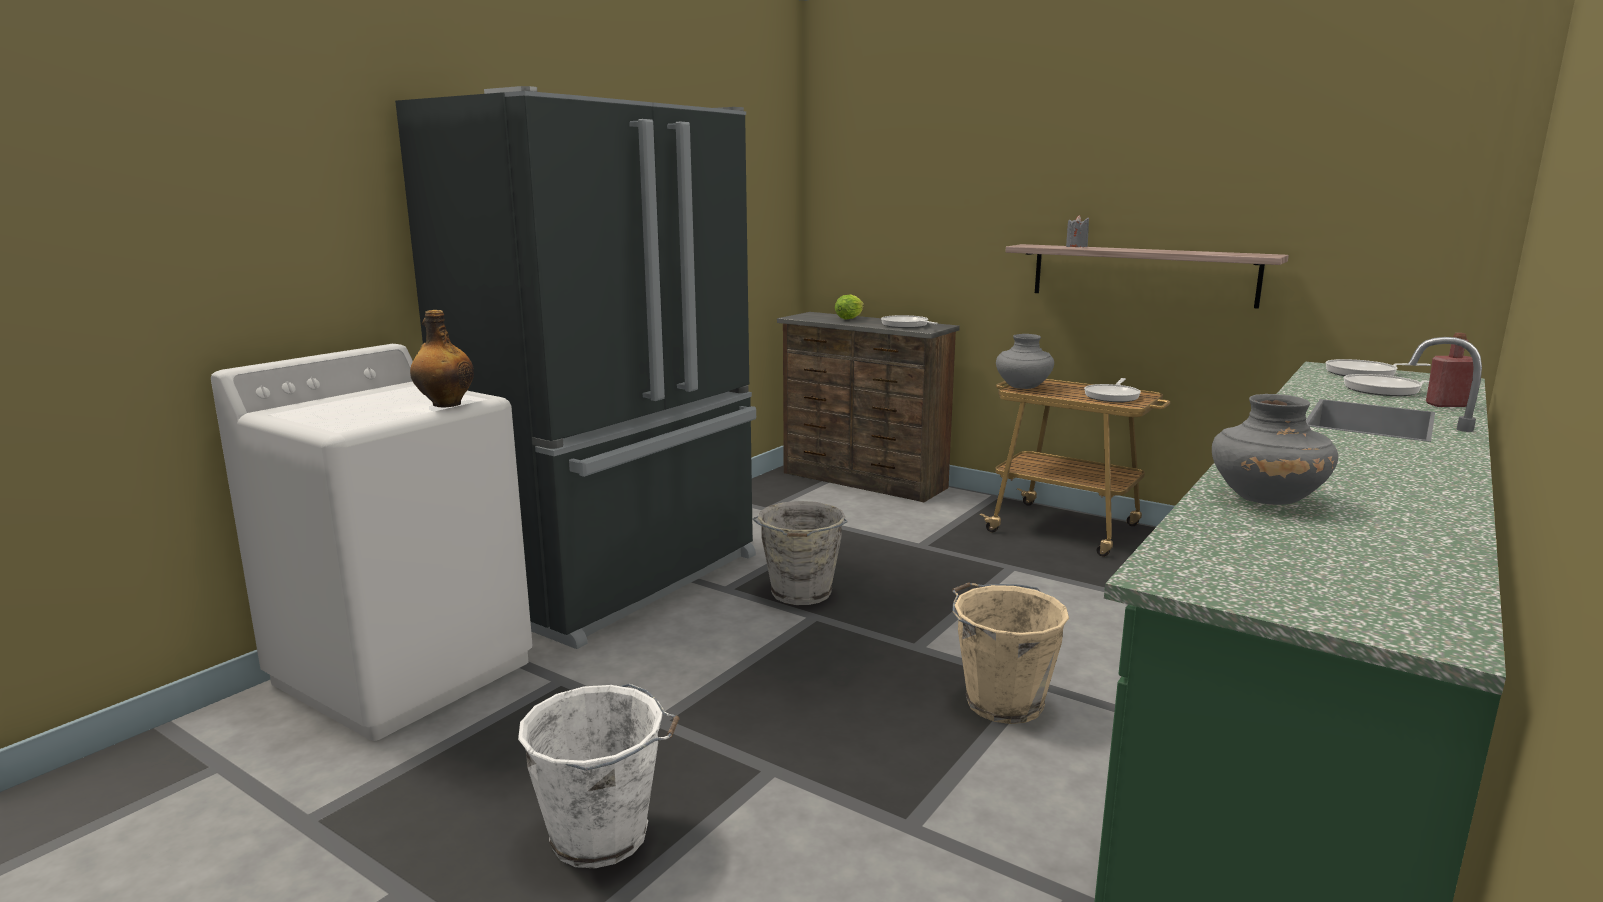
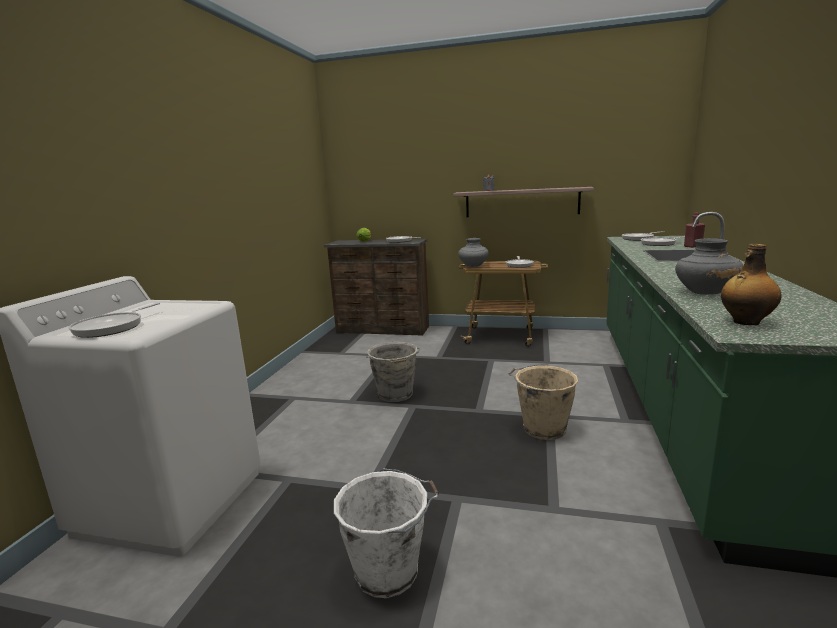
camera: 20 degrees left, 0 degrees up
black fridge [395,86,756,649] -> none
bottle [410,310,474,407] -> bottle moved to [721,244,782,325]
none -> frying pan [69,303,160,338]

